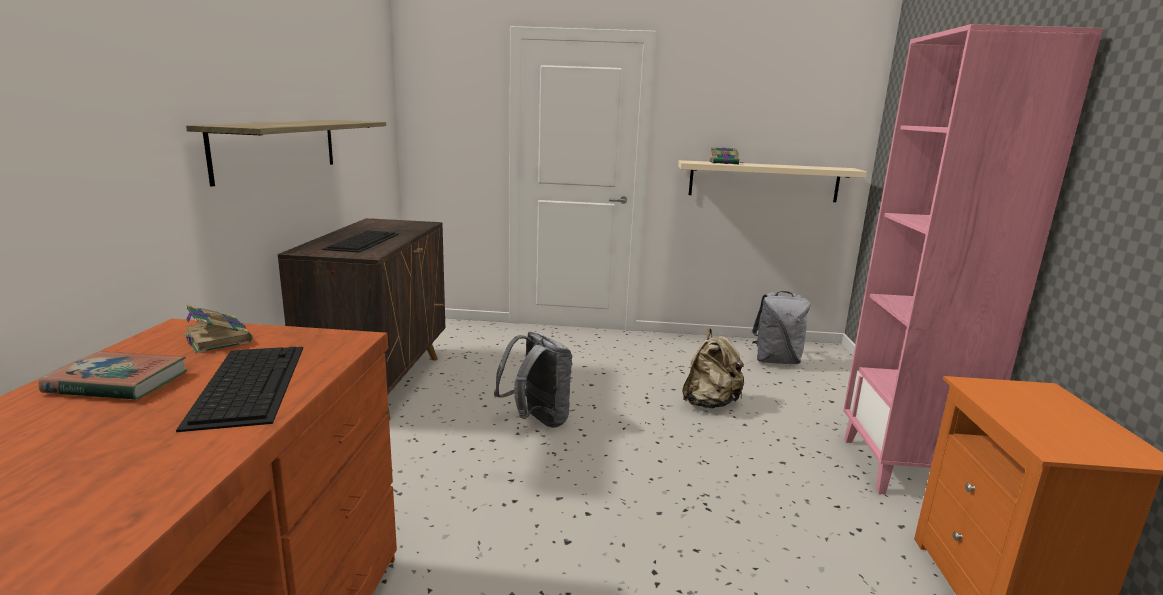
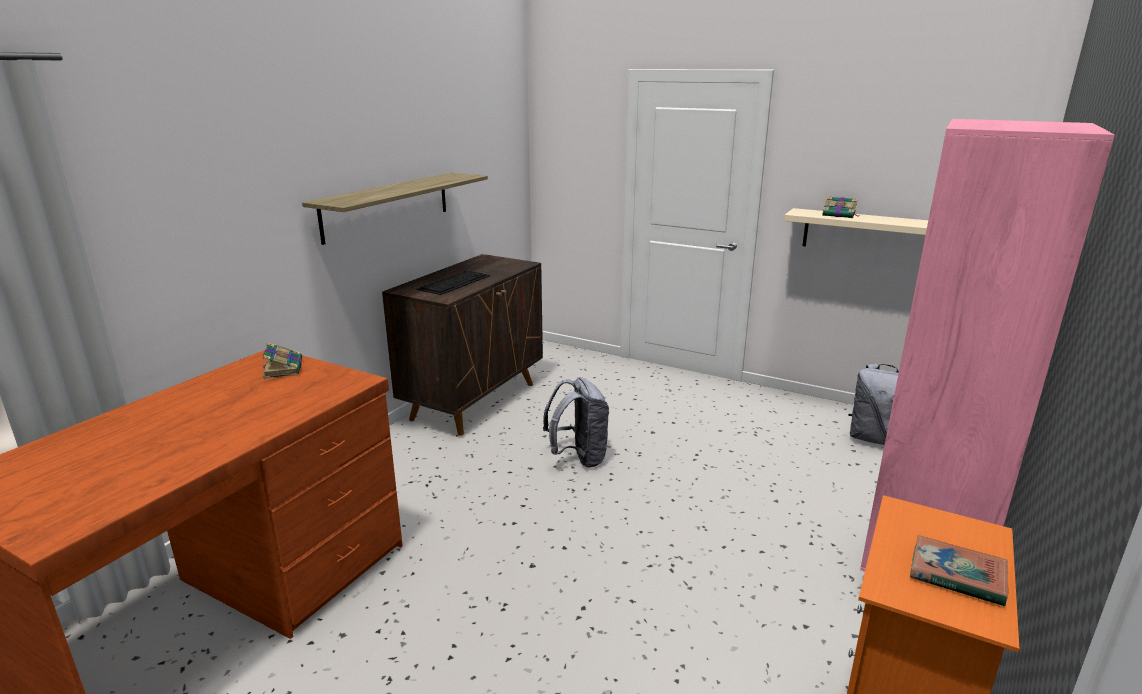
camera: 25 degrees right, 5 degrees up
book [39,351,187,400] -> book moved to [910,535,1008,606]
keyboard [176,347,303,432] -> none
beige backpack [682,328,746,408] -> none

